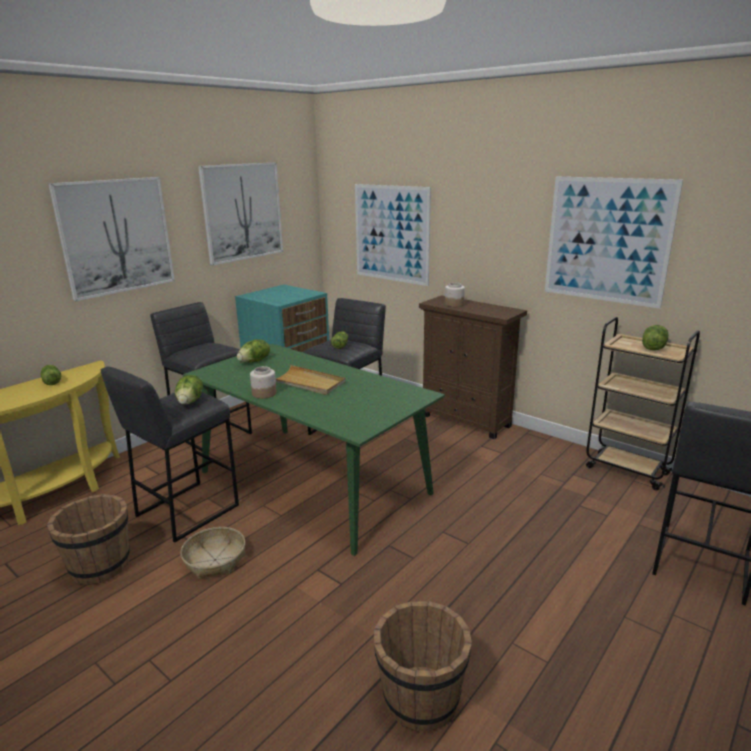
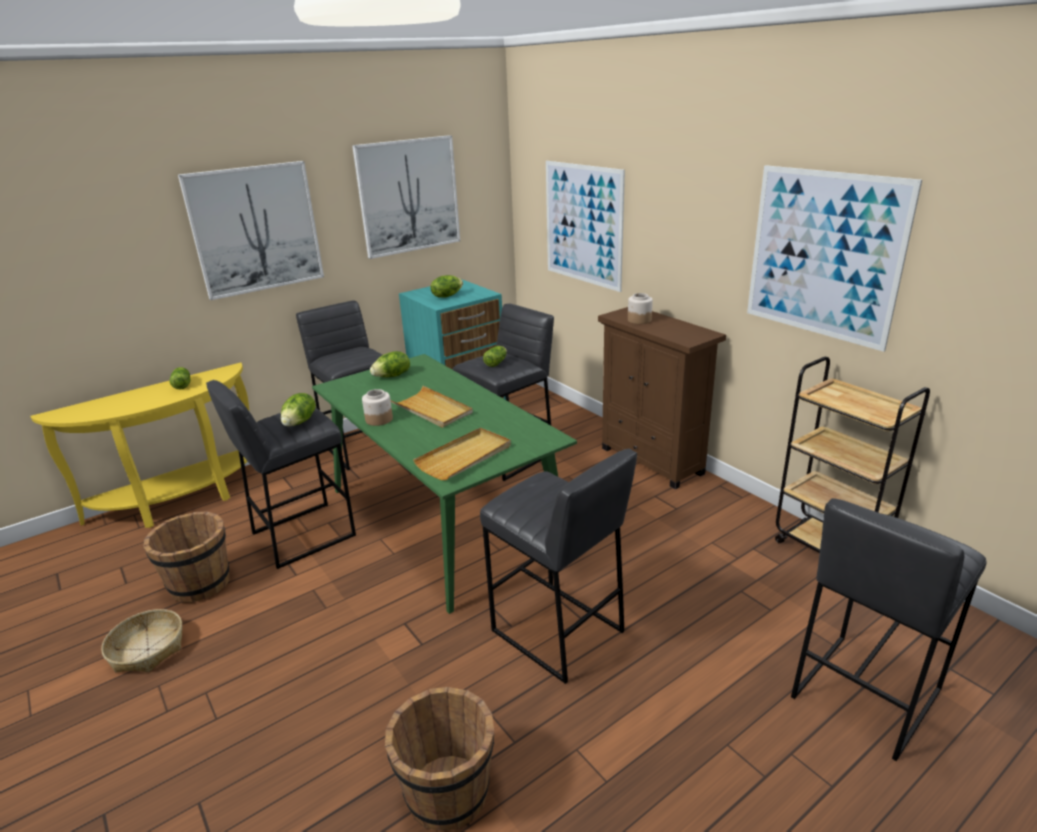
camera: 15 degrees right, 5 degrees up
basket [181,527,245,579] -> basket moved to [101,609,182,672]
lettuce [642,325,669,350] -> lettuce moved to [430,275,463,298]
none -> beige tray [413,428,511,480]
none -> grey stool [480,449,637,684]

